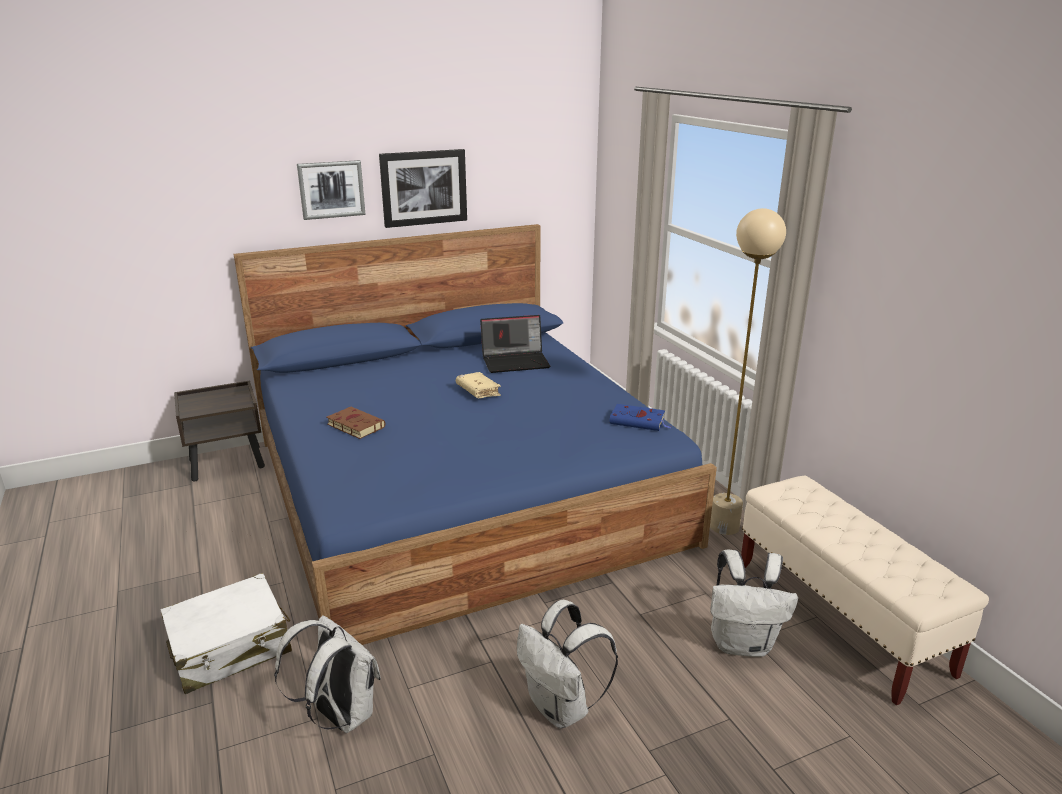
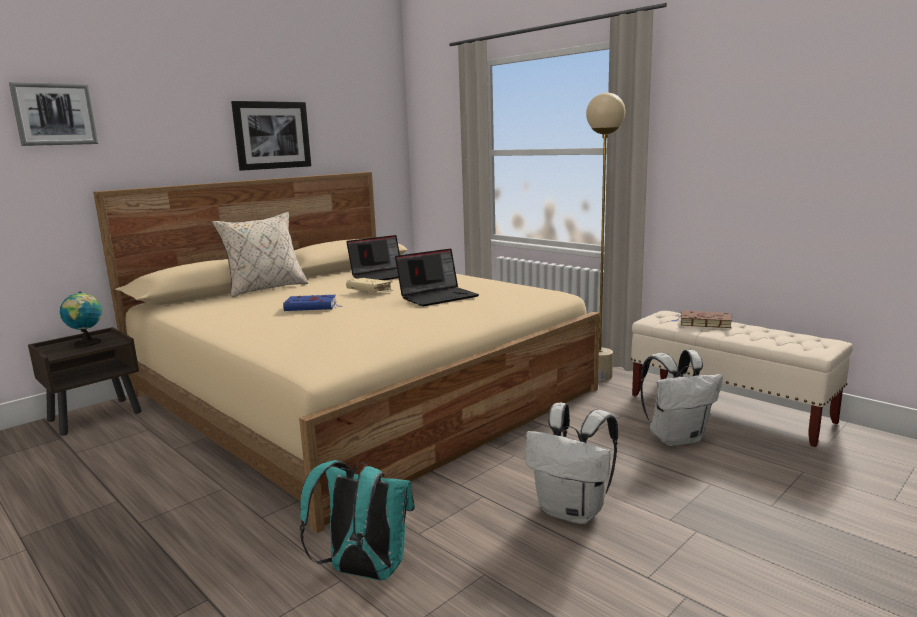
camera: 20 degrees left, 10 degrees down
white suitcase [160,573,292,694] -> none
blue bed [233,224,717,645] -> beige bed [93,172,600,533]
white backpack [274,615,381,733] -> turquoise backpack [300,460,415,580]
picture [297,160,366,220] -> picture moved to [9,82,98,146]
brown book [326,407,385,439] -> brown book moved to [672,310,732,328]
blue book [609,404,670,431] -> blue book moved to [283,295,343,311]
none -> globe [60,292,102,347]
none -> beige pillow [212,212,308,297]
none -> laptop [395,249,479,306]

